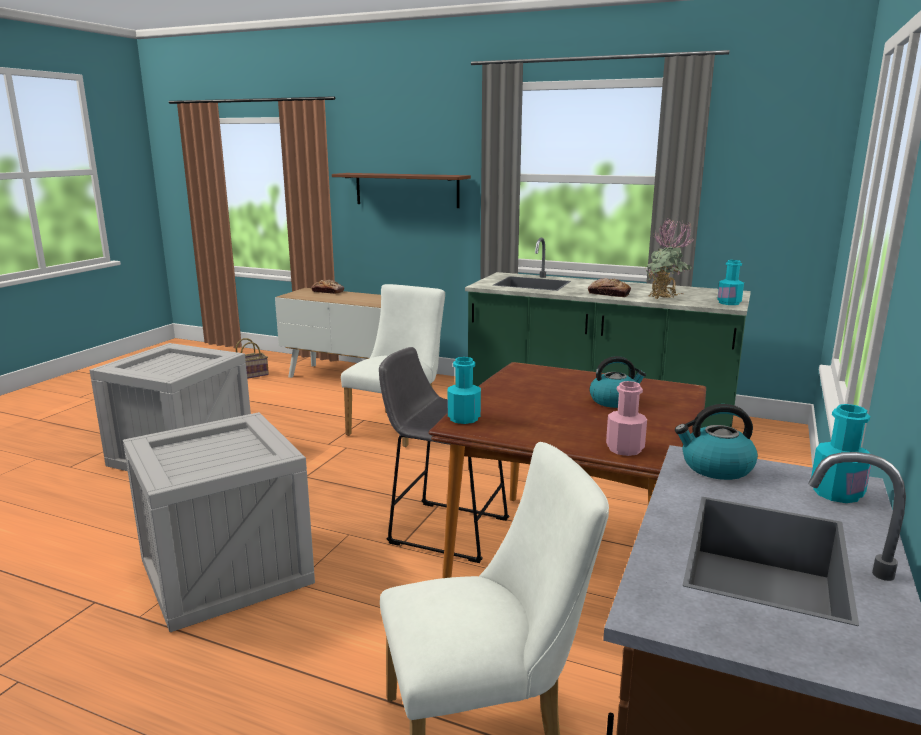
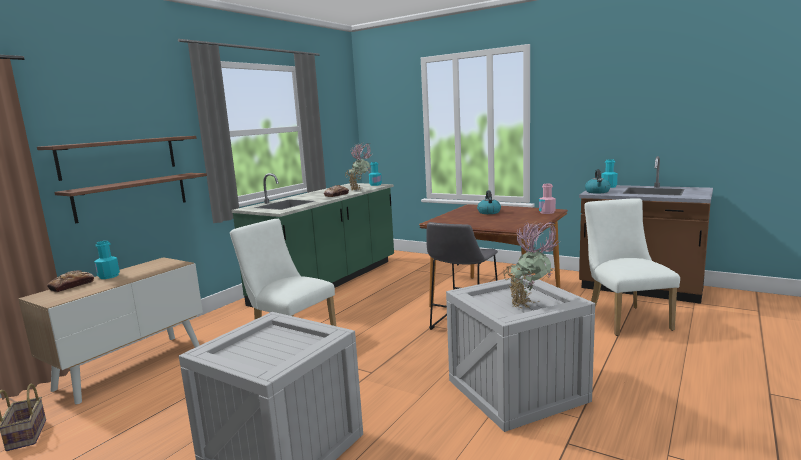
camera: 80 degrees left, 5 degrees down
turquoise bottle [448,357,481,424] -> turquoise bottle moved to [94,241,120,279]
none -> brown shelf [54,173,207,224]
none -> potted plant [503,222,561,308]

